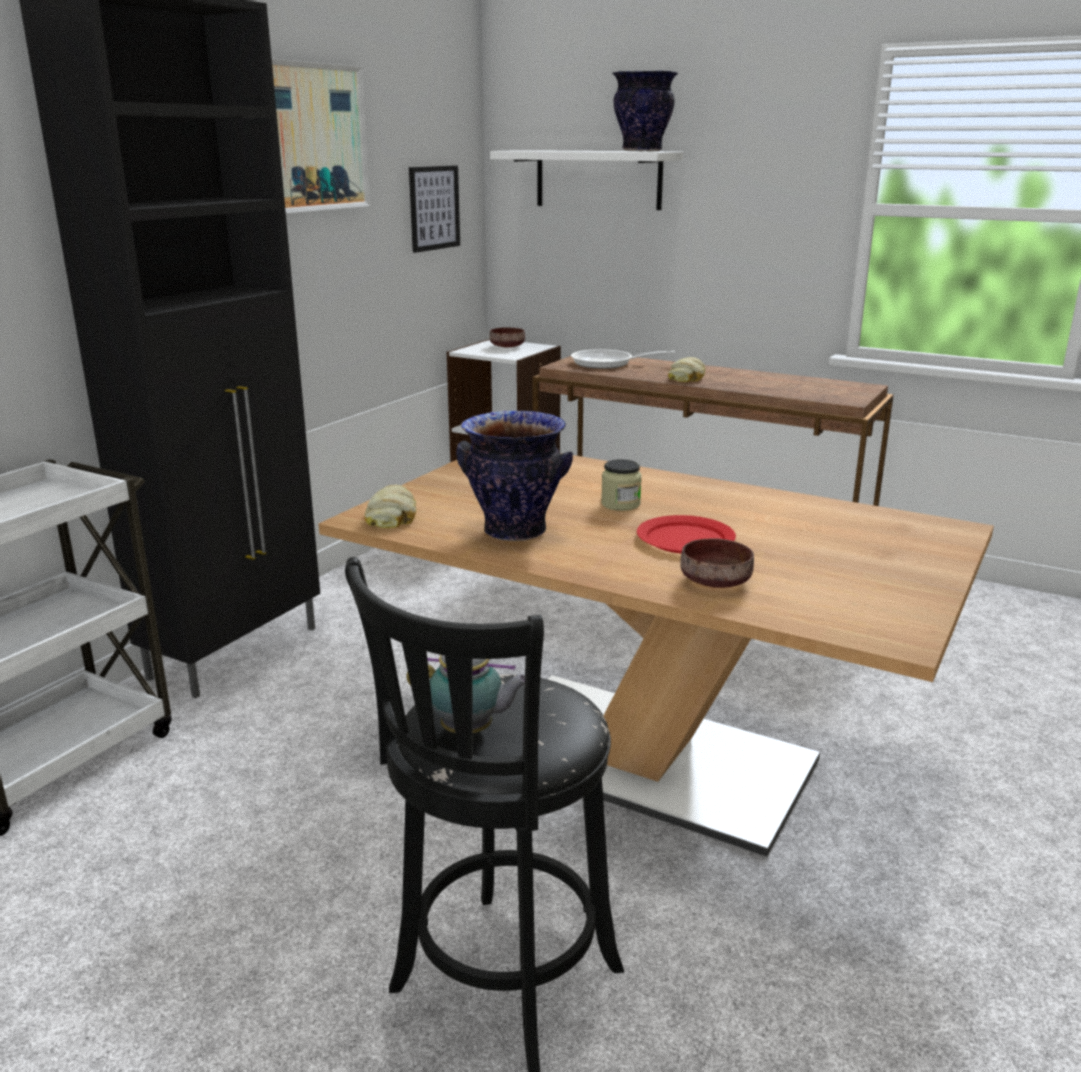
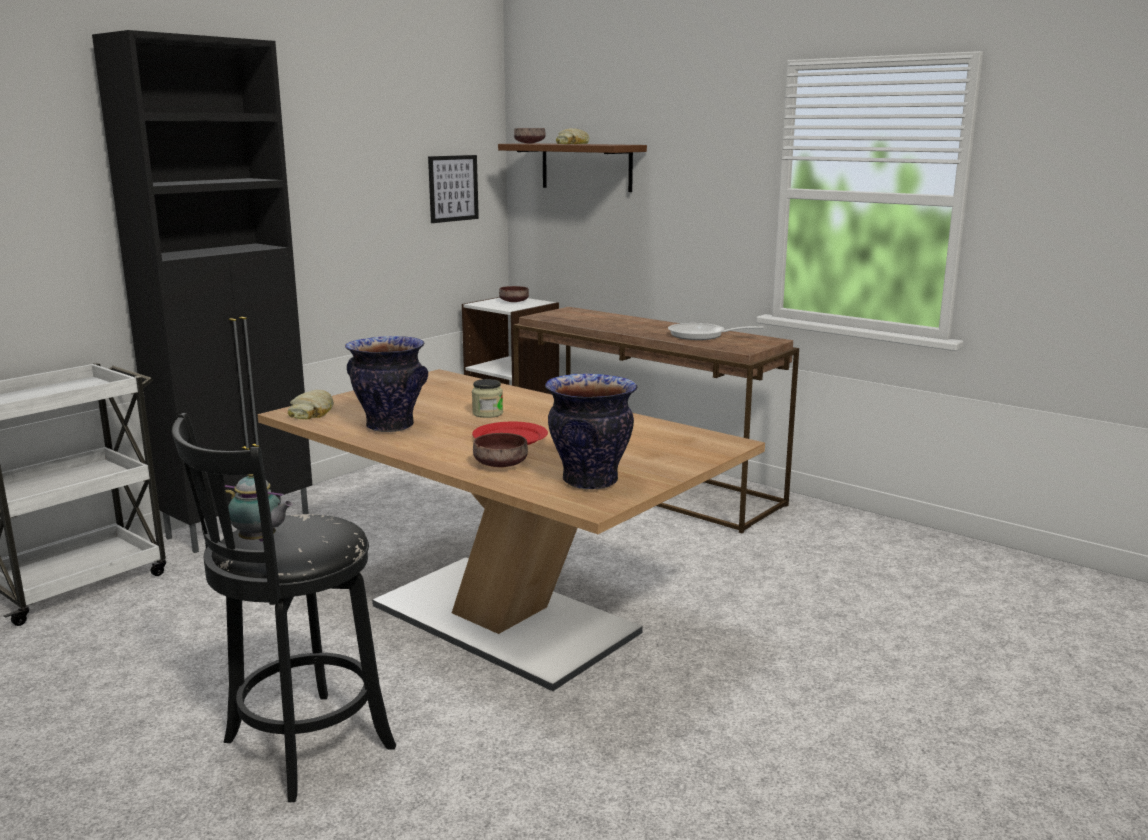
camera: 10 degrees right, 5 degrees down
picture [272,59,370,213] -> none
white shelf [490,150,683,210] -> brown shelf [498,143,647,192]
frying pan [571,349,675,369] -> frying pan moved to [668,323,764,340]
vase [612,71,678,151] -> vase moved to [545,373,637,490]
bread [668,357,705,382] -> bread moved to [556,128,589,144]
none -> brown bowl [514,128,546,144]

